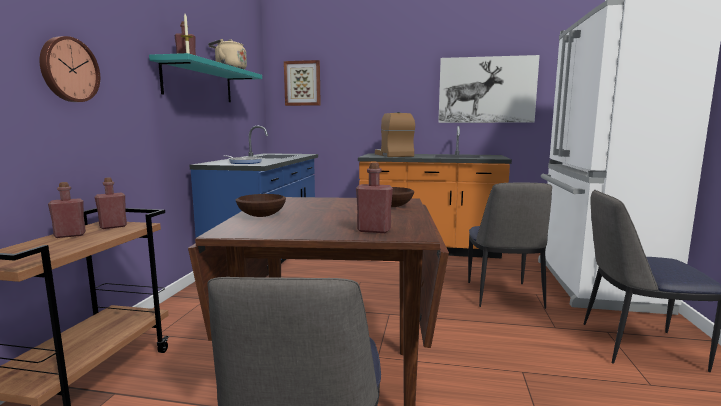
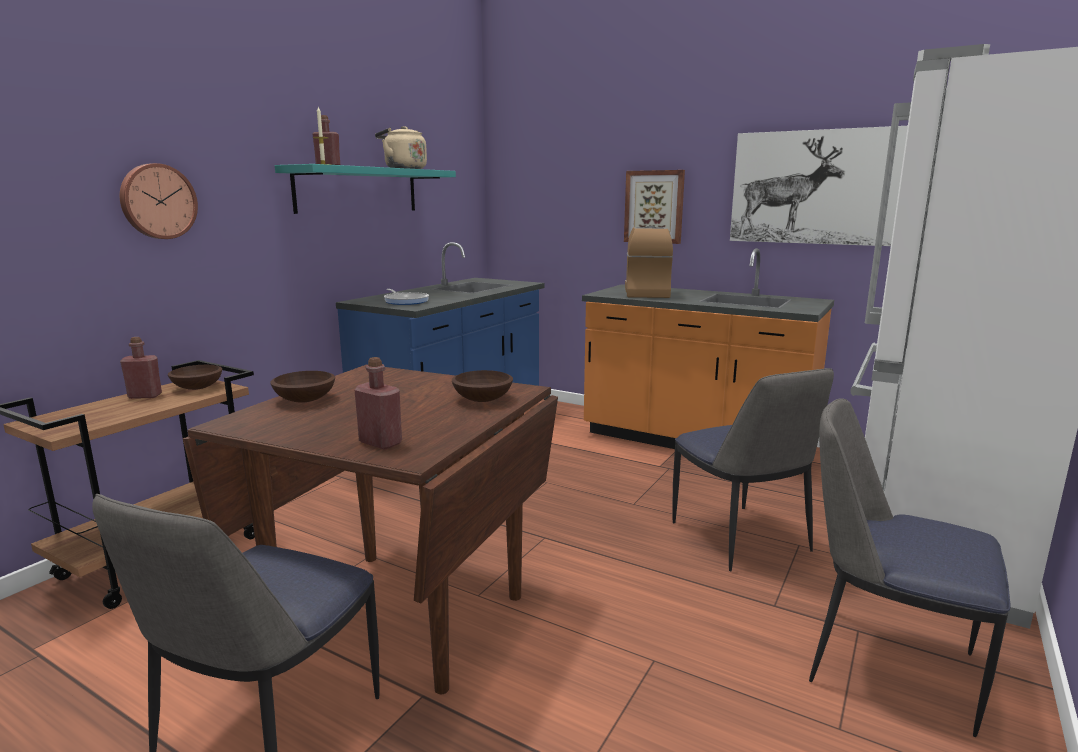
camera: 20 degrees right, 5 degrees up
red bottle [94,177,127,229] -> brown bowl [168,365,222,390]
picture [284,60,321,106] -> picture moved to [624,170,685,244]
chair [468,183,552,309] -> chair turned 45 degrees counterclockwise [673,368,834,571]

